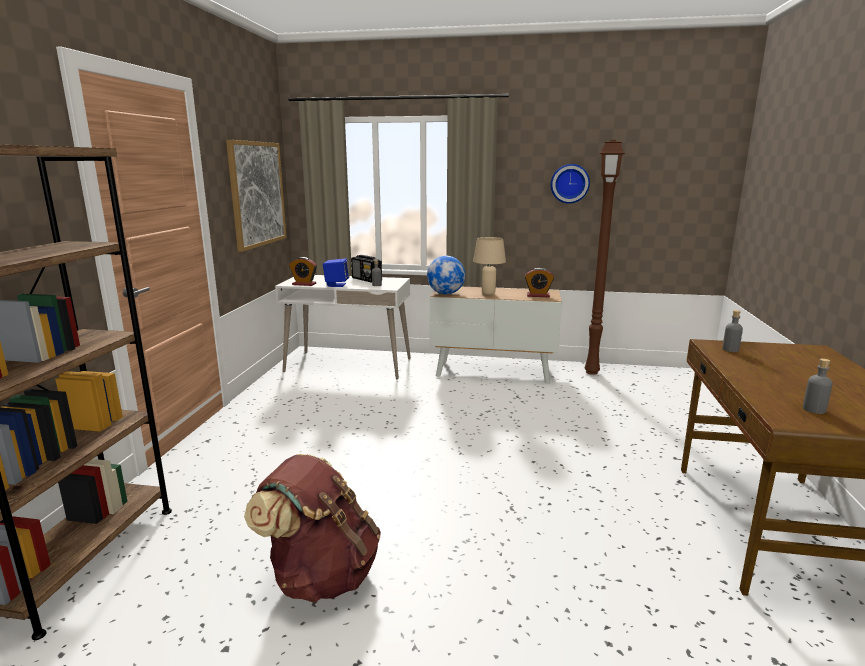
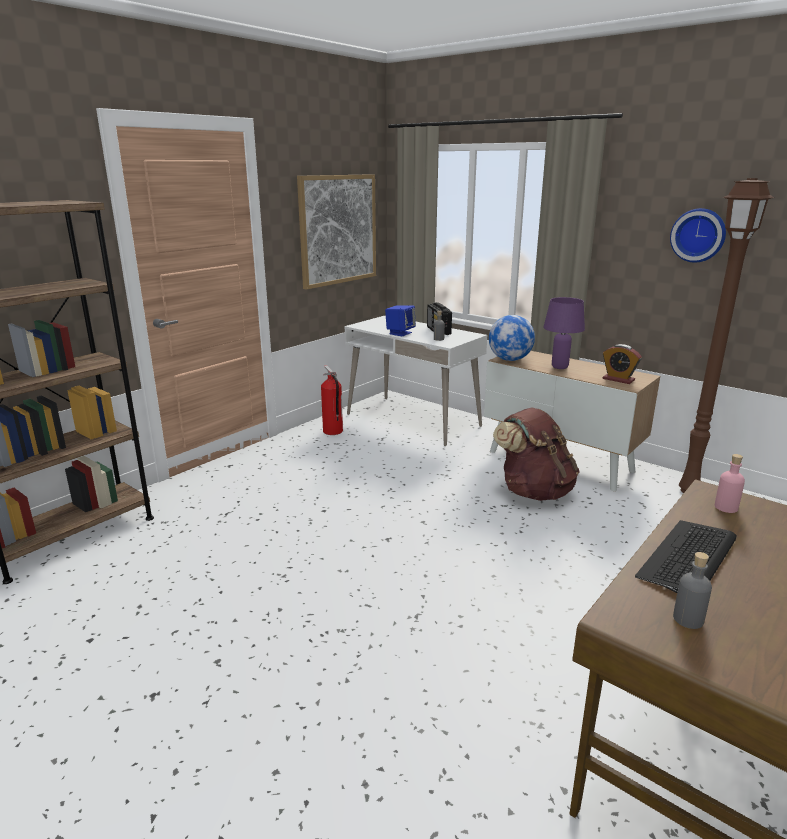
camera: 30 degrees right, 5 degrees up
brown backpack [244,454,381,602] -> brown backpack moved to [493,407,580,501]
alarm clock [289,257,317,286] -> none
beige table lamp [473,237,506,295] -> purple table lamp [543,297,585,369]
grey bottle [722,310,743,352] -> pink bottle [715,454,745,513]
none -> fire extinguisher [321,365,343,435]
none -> keyboard [635,520,736,593]

